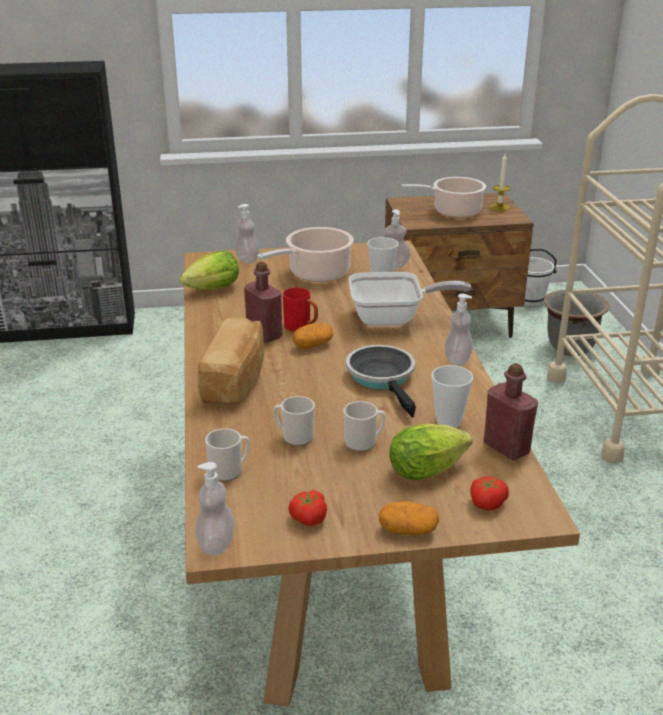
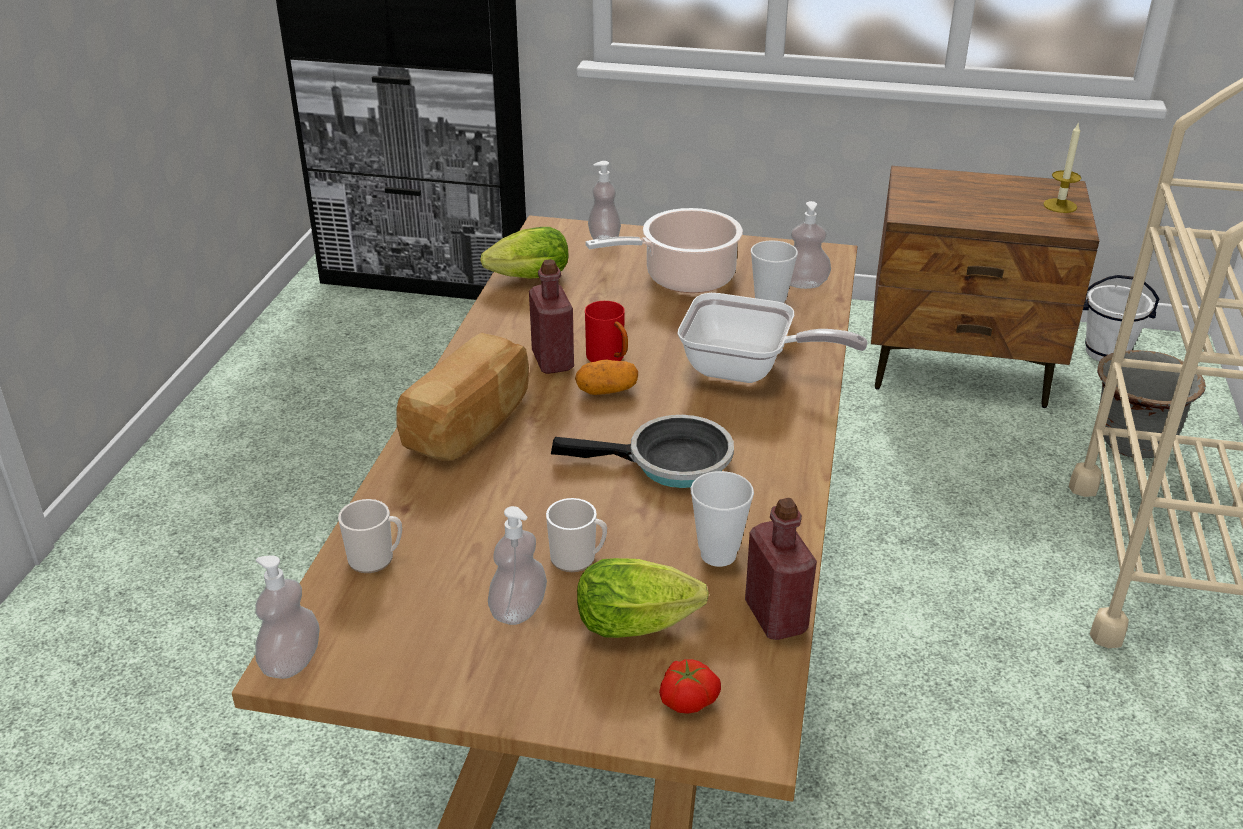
camera: 20 degrees right, 5 degrees up
mug [274,396,315,446] -> none
tomato [288,490,327,526] -> none
frying pan [346,345,416,418] -> frying pan turned 90 degrees clockwise [551,415,734,488]
potato [379,501,439,535] -> none
cooking pot [401,177,486,218] -> none
soap dispenser [445,294,473,365] -> soap dispenser moved to [488,506,547,625]

